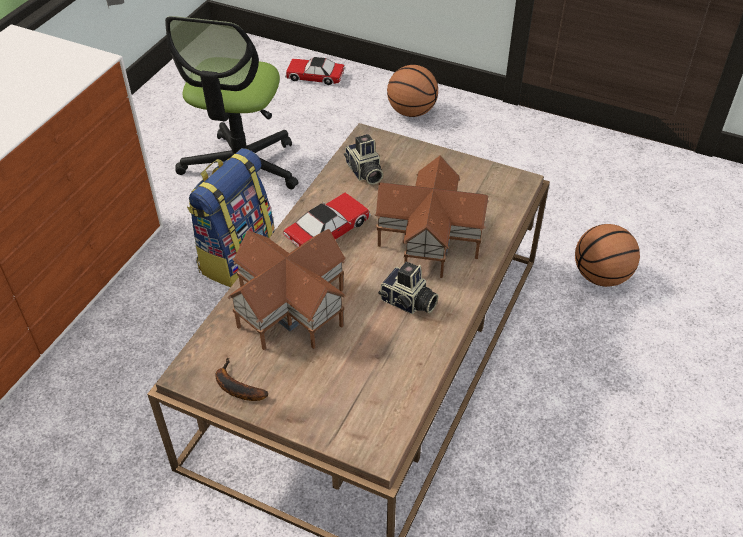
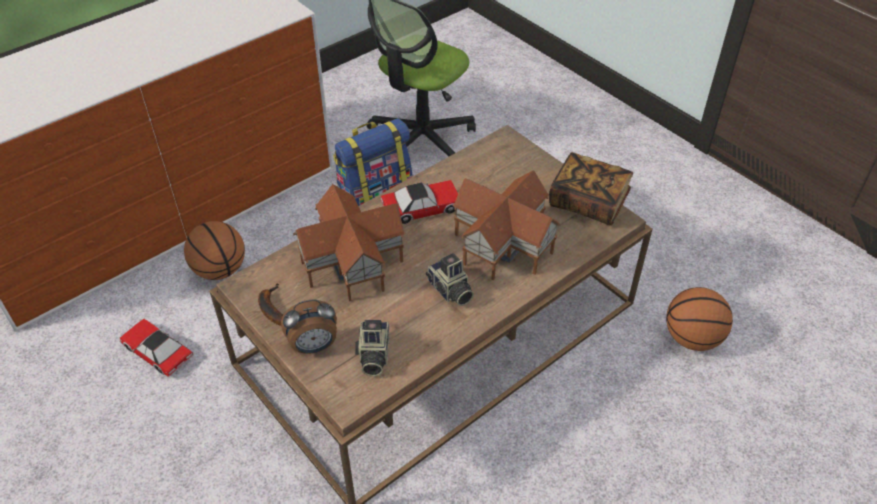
camera: 25 degrees right, 0 degrees up
toy car [285,57,345,85] -> toy car moved to [120,319,194,377]
camera [344,134,383,185] -> camera moved to [355,320,389,376]
basketball [387,65,438,117] -> basketball moved to [184,221,245,280]
none -> alarm clock [281,299,337,354]
none -> book [549,152,633,225]

